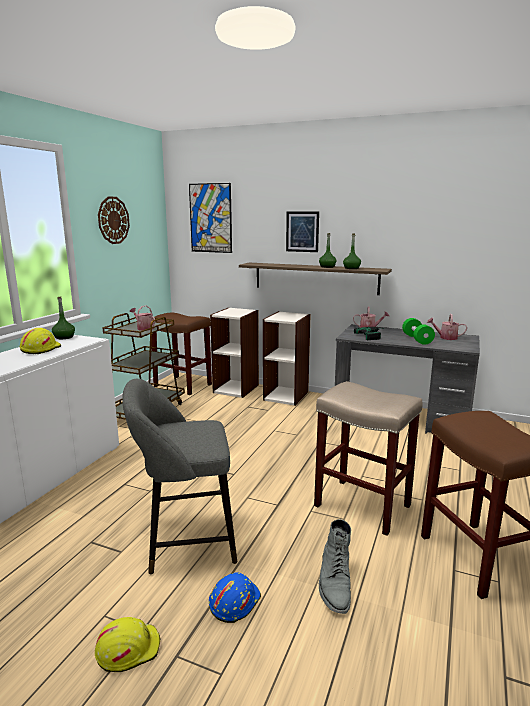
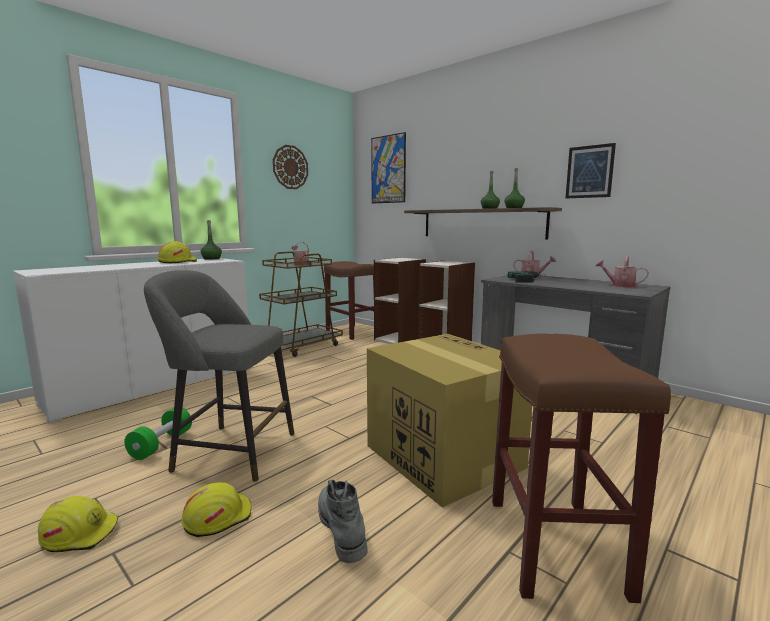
camera: 20 degrees right, 5 degrees down
blue hard hat [209,572,261,623] -> yellow hard hat [181,482,252,537]
picture [286,212,319,252] -> picture moved to [566,143,616,199]
beige stool [314,381,423,536] -> cardboard box [367,334,532,508]
grey boot [319,519,351,614] -> grey boot turned 135 degrees clockwise [318,480,368,563]
green dumbbell [402,318,435,345] -> green dumbbell moved to [124,408,192,460]

